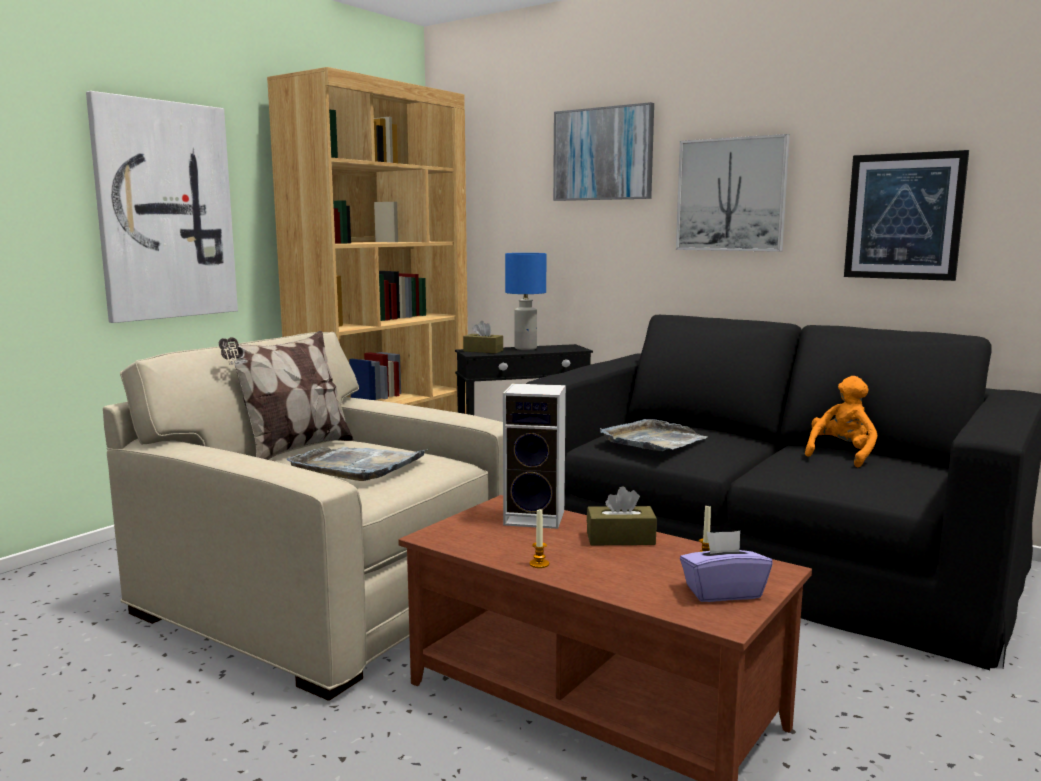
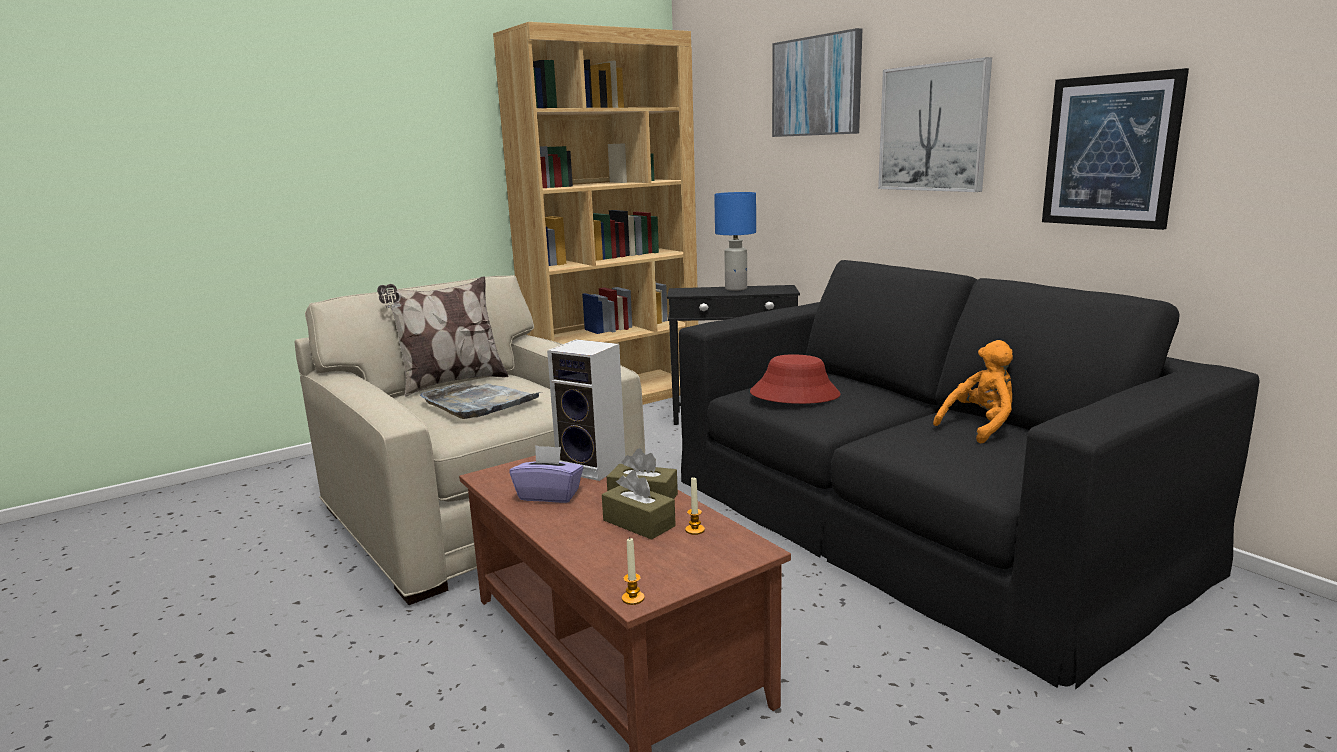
camera: 20 degrees right, 5 degrees up
picture [86,91,238,323] -> none
brown tissue box [463,321,503,353] -> brown tissue box moved to [602,471,676,540]
candle [530,508,549,568] -> candle moved to [622,538,645,605]
grey tray [600,419,708,451] -> red hat [750,354,841,404]
purple tissue box [680,531,773,602] -> purple tissue box moved to [509,445,583,503]

